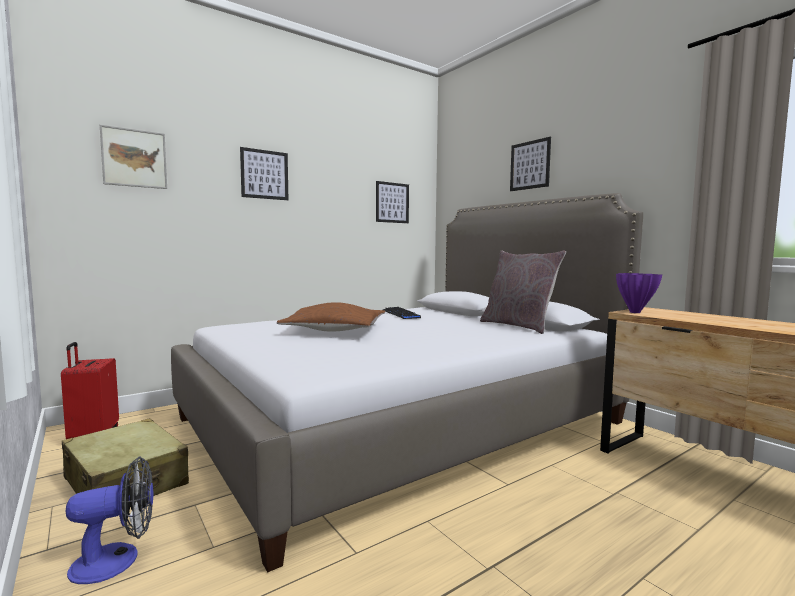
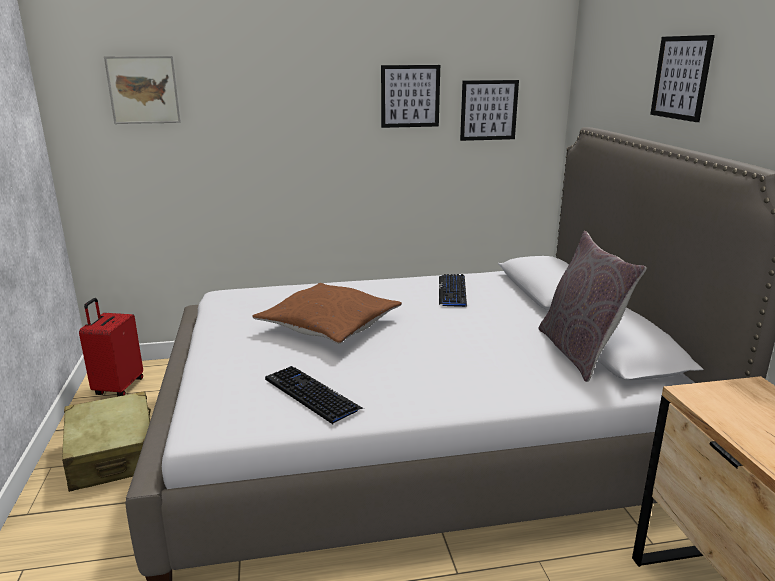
camera: 25 degrees right, 15 degrees up
fan [65,457,154,584] -> none
picture [240,147,288,200] -> picture moved to [381,65,440,128]
purple vase [616,273,662,313] -> none
none -> keyboard [265,366,364,424]

